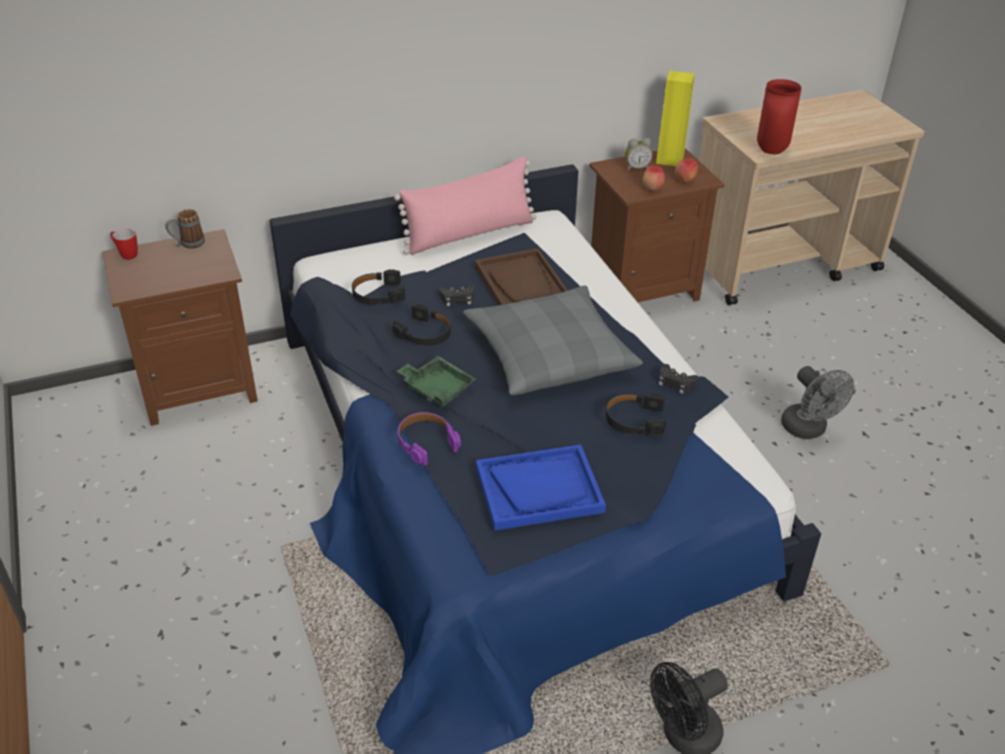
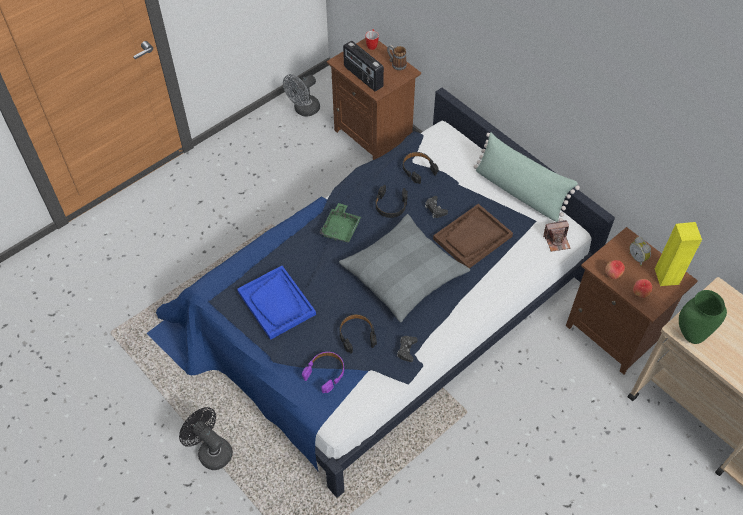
camera: 70 degrees right, 15 degrees up
pink pillow [394,156,536,255] -> green pillow [473,132,580,222]
purple headphones [398,412,461,466] -> purple headphones moved to [302,352,344,393]
red vase [757,79,802,154] -> green vase [679,290,727,344]
grey fan [781,366,854,439] -> grey fan moved to [283,74,320,117]
none -> radio [343,41,384,91]
none -> camera [543,220,571,252]

